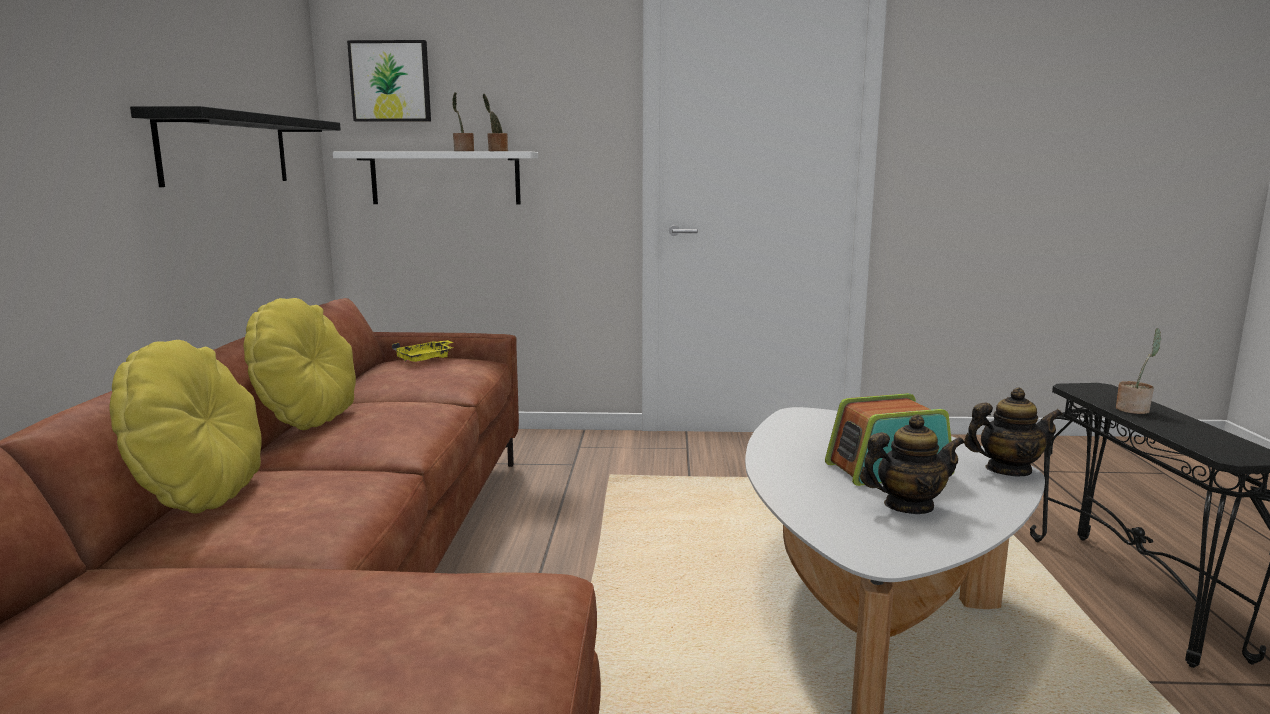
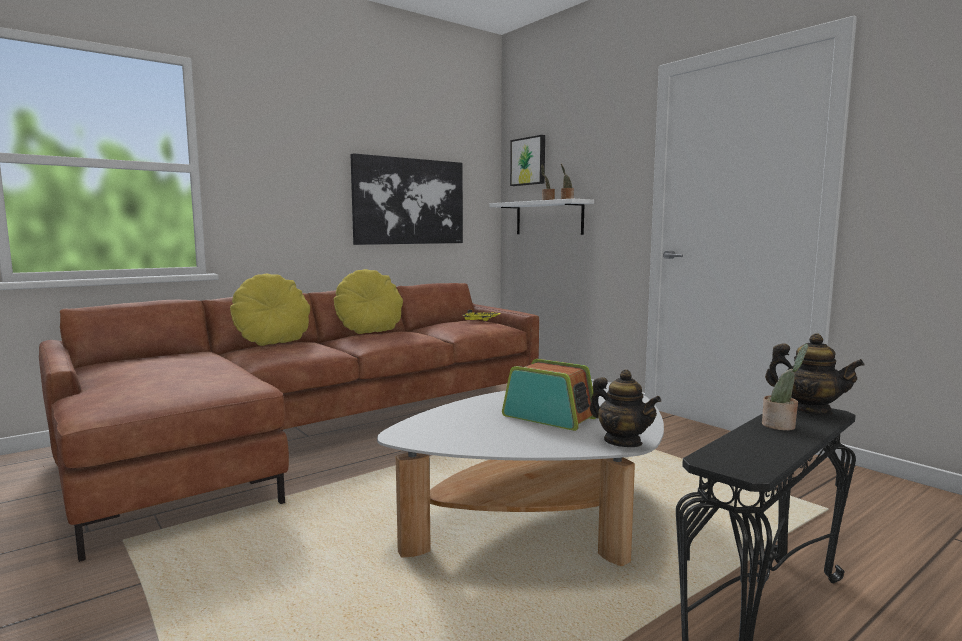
camera: 50 degrees right, 5 degrees down
black shelf [130,106,341,187] -> picture [350,153,463,245]
teapot [860,414,965,514] -> teapot moved to [765,333,865,415]

